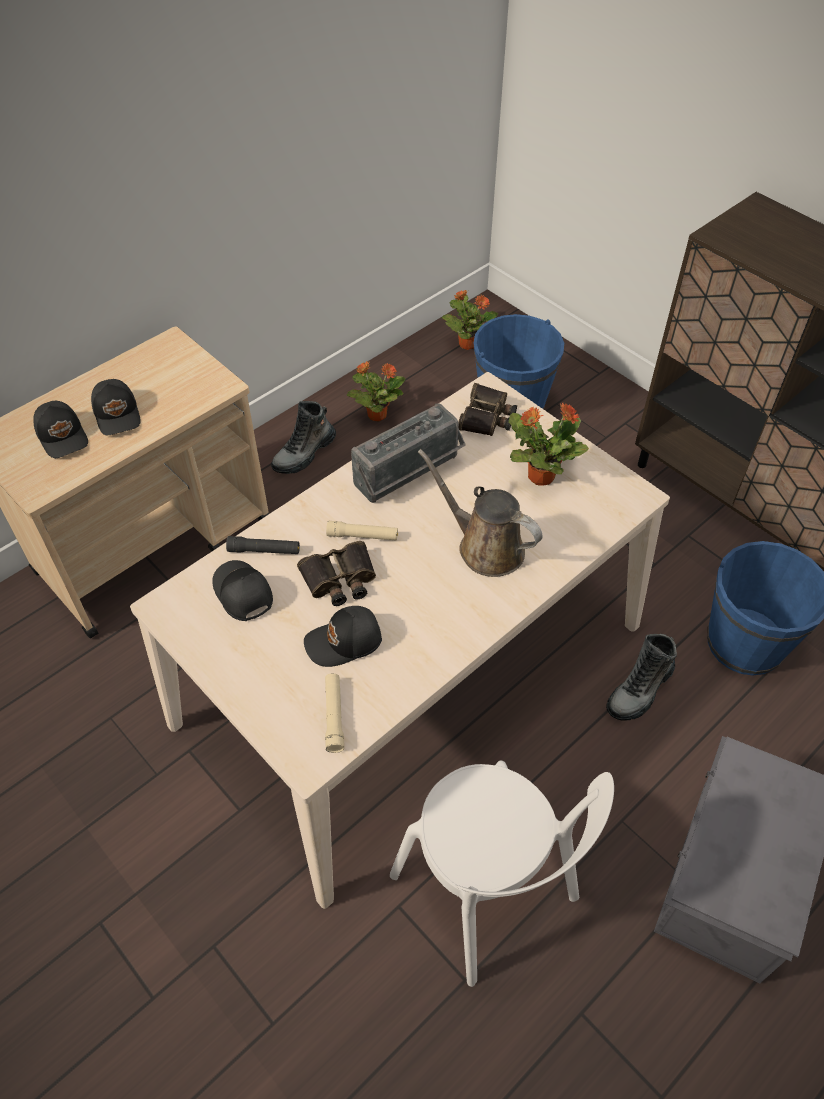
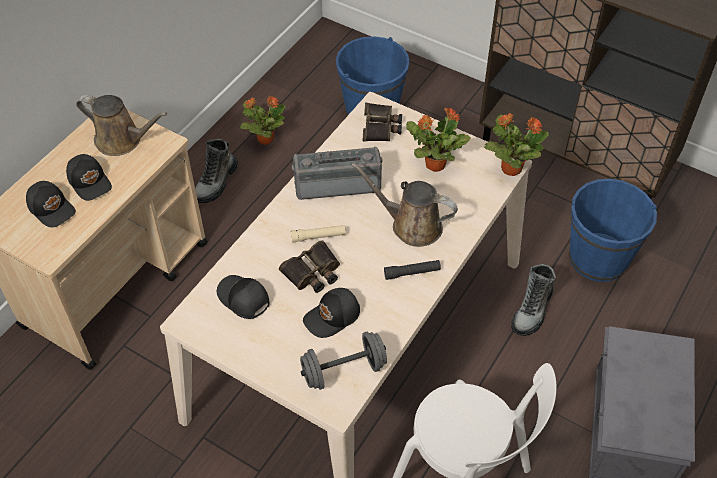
camera: 15 degrees left, 0 degrees up
black flashlight [226,536,300,554] -> black flashlight moved to [384,260,441,280]
beige flashlight [325,673,344,753] -> grey dumbbell [300,332,387,390]
radio [351,403,466,503] -> radio turned 135 degrees counterclockwise [292,147,383,200]
potted plant [442,289,498,350] -> potted plant moved to [484,113,548,176]
none -> brown watering can [76,95,167,156]

